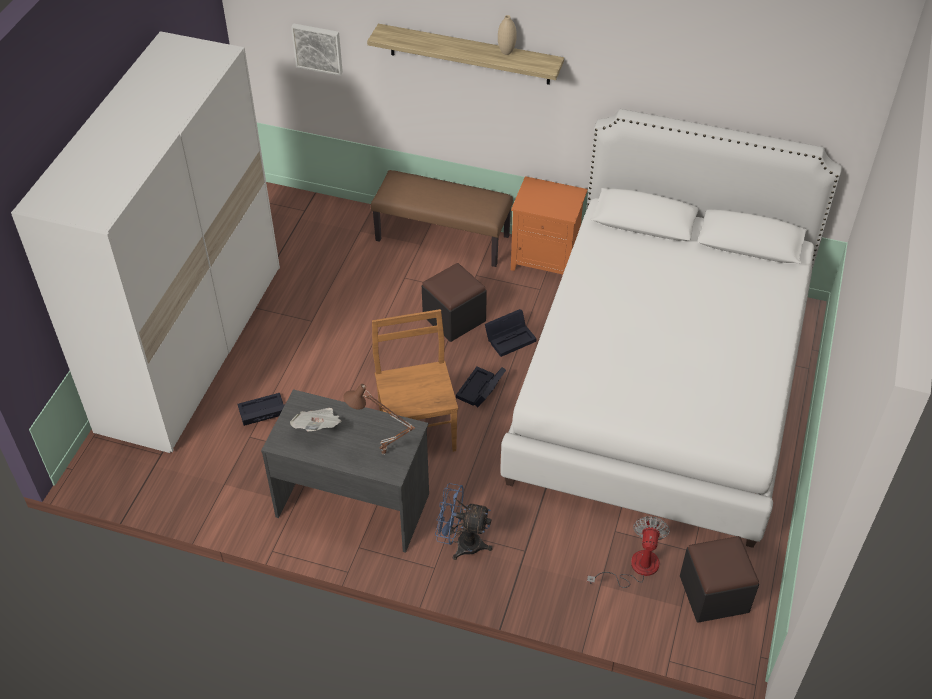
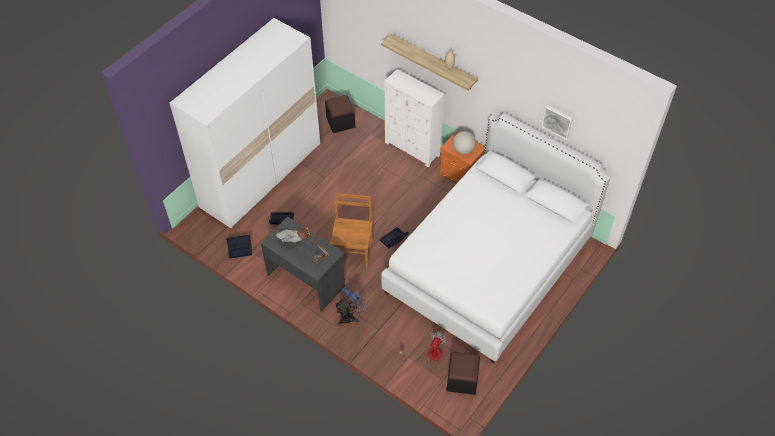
camera: 20 degrees right, 5 degrees up
picture [291,23,343,76] -> picture moved to [541,105,573,140]
brown bench [371,170,513,267] -> white dresser [384,69,444,168]
black ottoman [422,263,487,342] -> black ottoman moved to [325,95,355,133]
blue fan [435,483,492,560] -> blue fan turned 105 degrees clockwise [334,286,367,326]
black storage box [485,309,536,357] -> black storage box moved to [226,235,252,258]
none -> globe [453,131,476,154]

